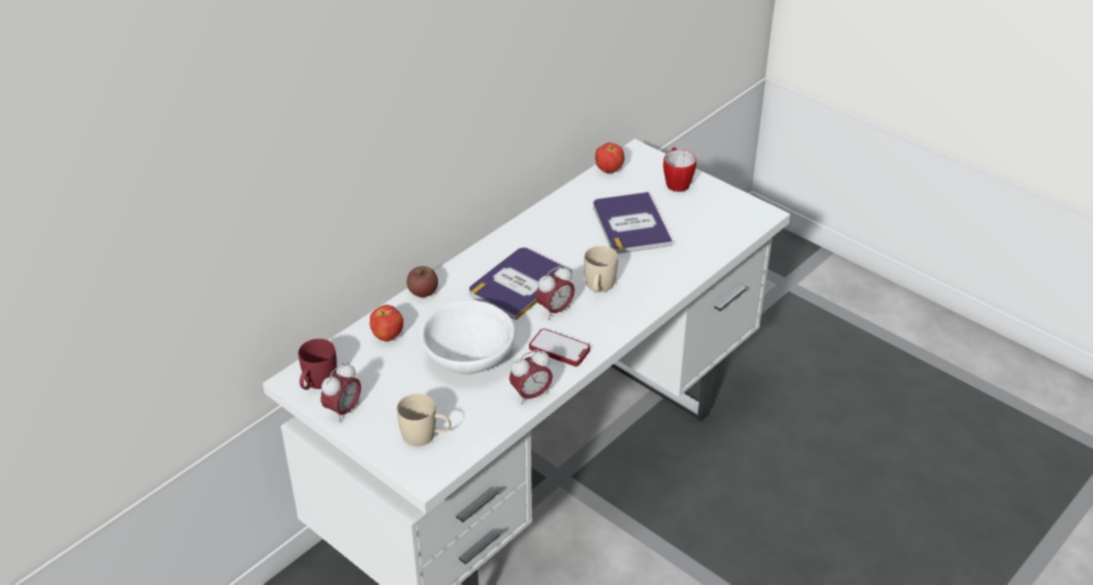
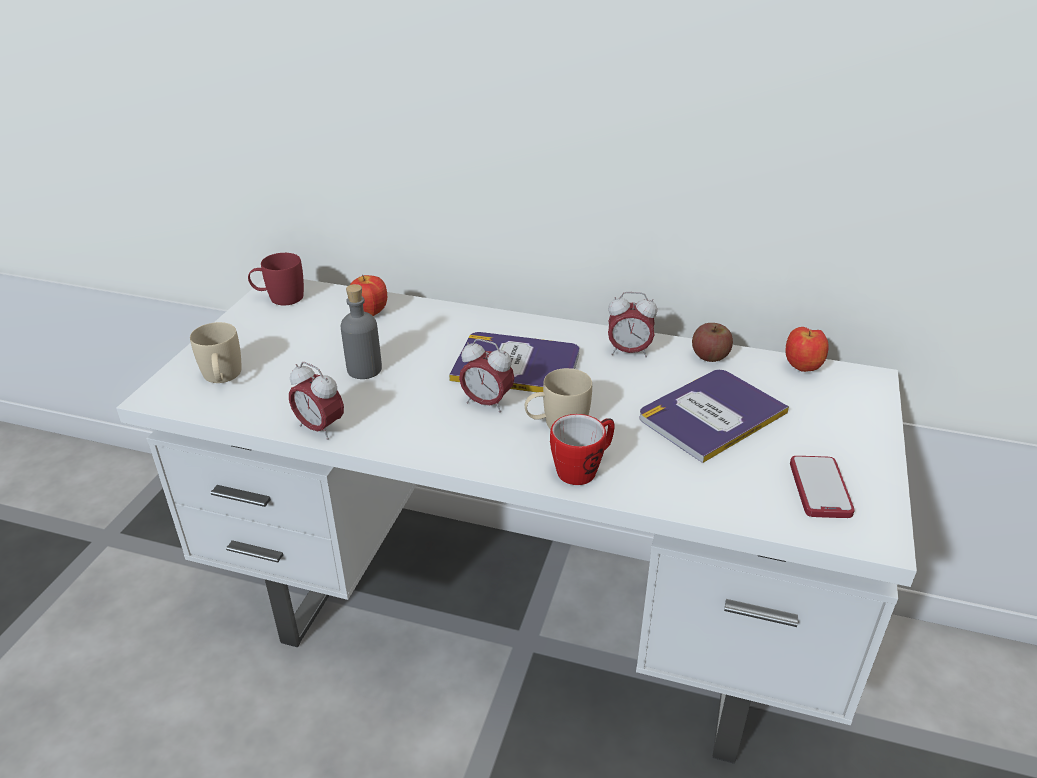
camera: 65 degrees right, 5 degrees down
alarm clock [321,362,361,422] -> alarm clock moved to [608,292,657,357]
apple [407,266,438,297] -> apple moved to [692,323,733,362]
white bowl [420,300,515,374] -> grey bottle [340,284,382,379]
phone [529,328,590,367] -> phone moved to [790,456,855,518]
mug [663,147,696,192] -> mug moved to [550,414,615,485]

